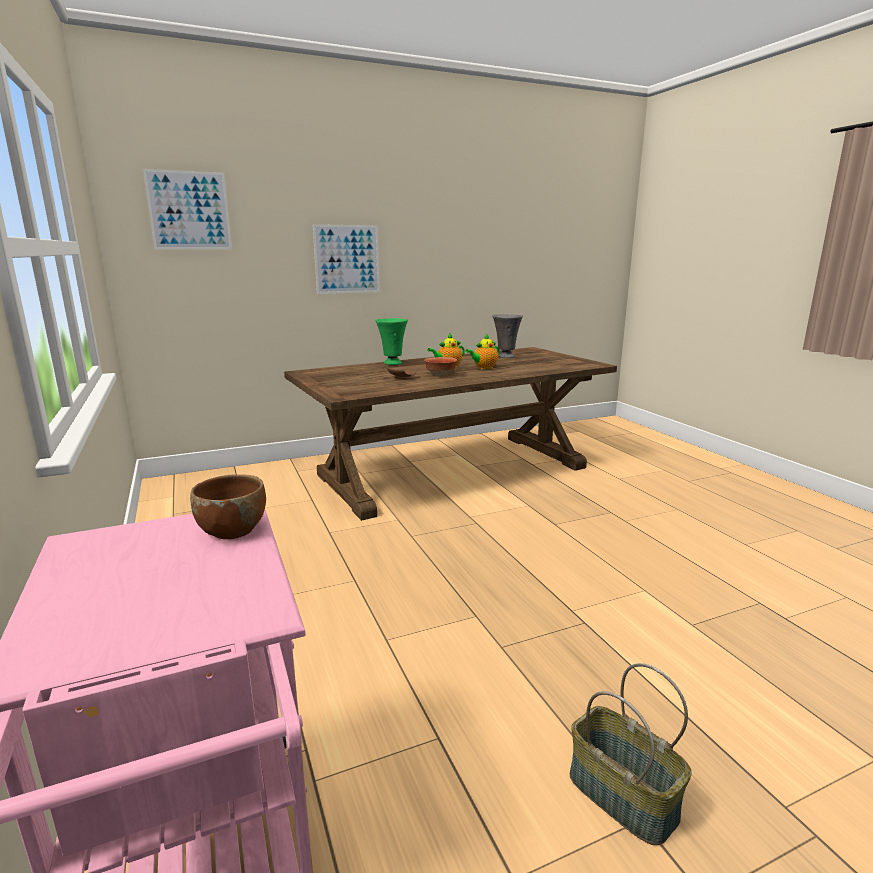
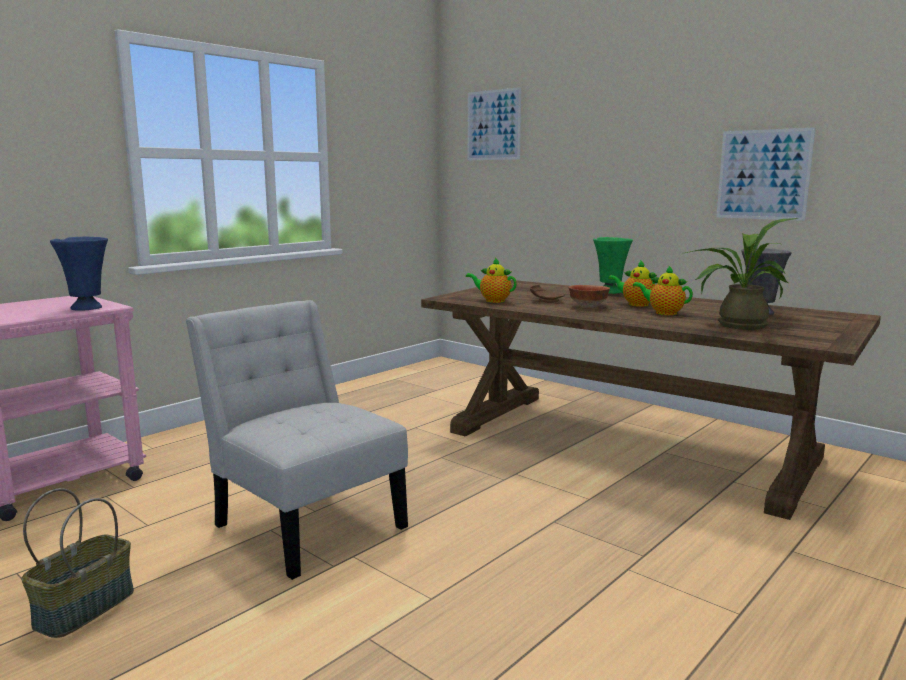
camera: 65 degrees right, 5 degrees down
brown bowl [190,474,266,539] -> blue vase [50,237,108,311]
picture [313,224,380,294] -> picture moved to [716,127,816,221]
none -> white chair [186,300,408,580]
none -> teapot [466,258,517,303]
none -> potted plant [682,218,798,330]

